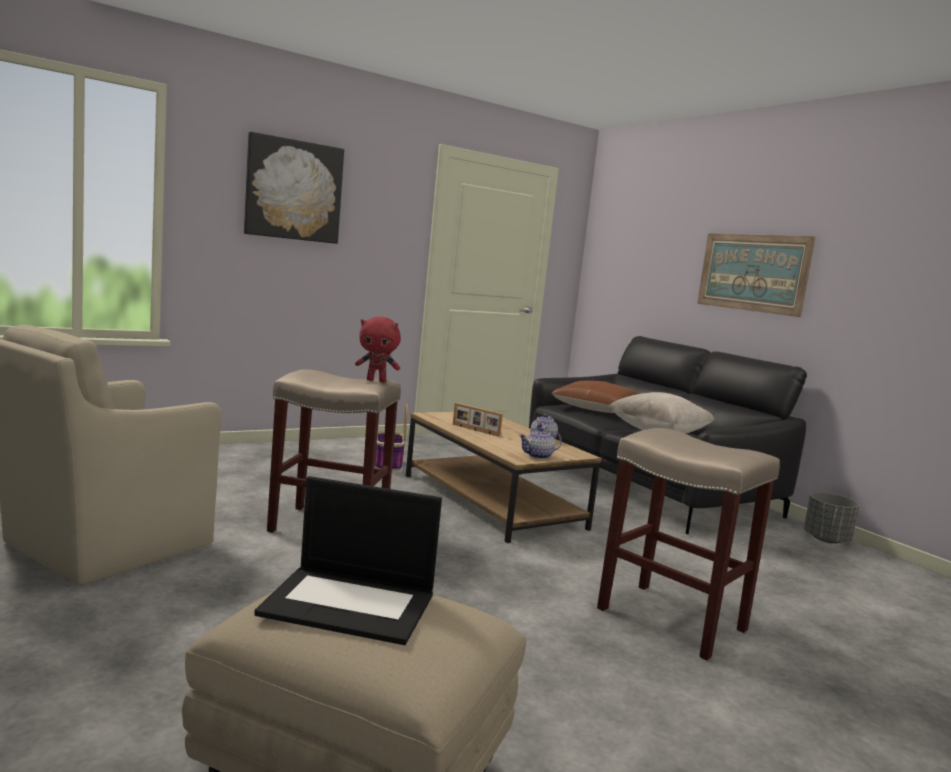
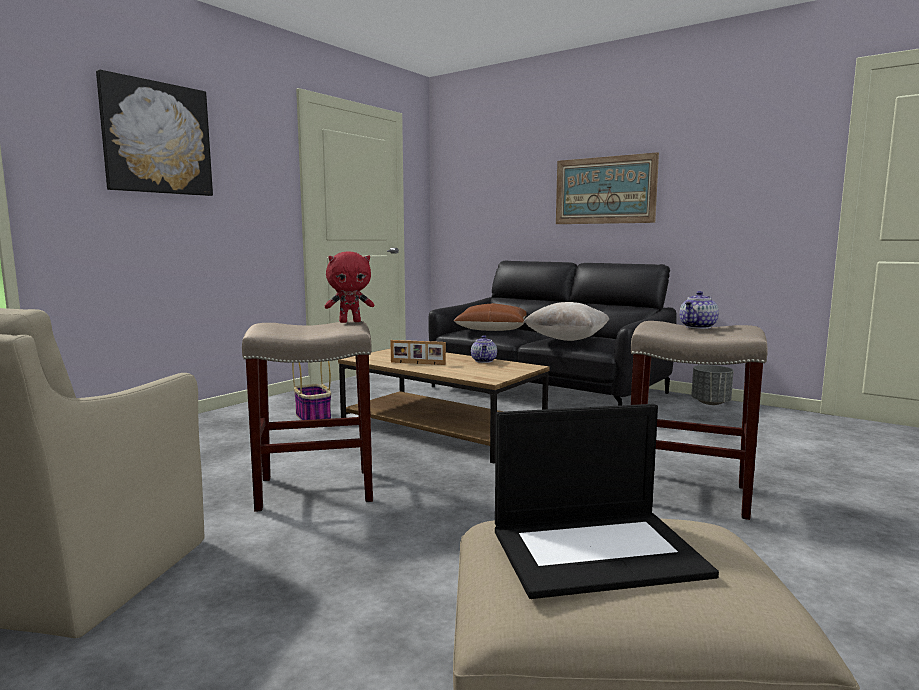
camera: 20 degrees left, 0 degrees up
teapot [519,427,562,459] -> teapot moved to [679,291,719,329]

